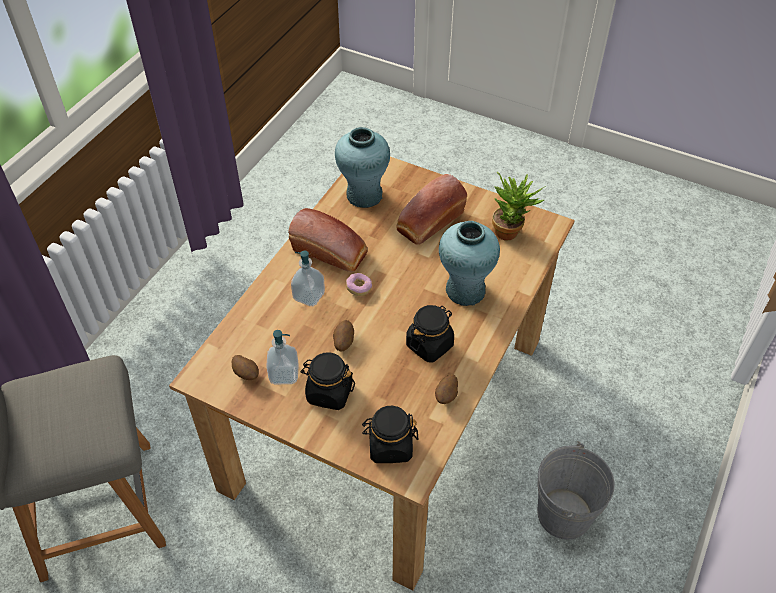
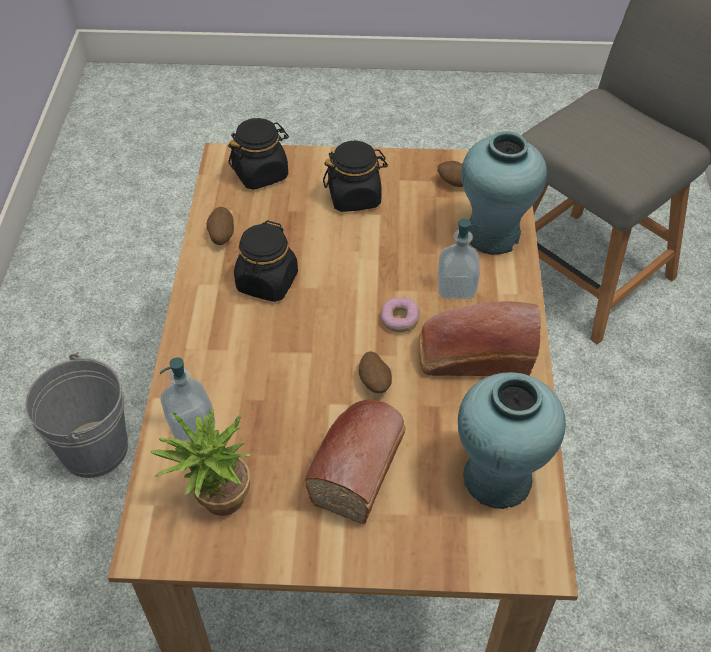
camera: 155 degrees right, 0 degrees up
soap dispenser [266,330,299,385] -> soap dispenser moved to [160,357,215,442]
potato [333,320,354,352] -> potato moved to [359,351,392,393]
turquoise vase [439,221,500,306] -> turquoise vase moved to [461,131,547,255]

